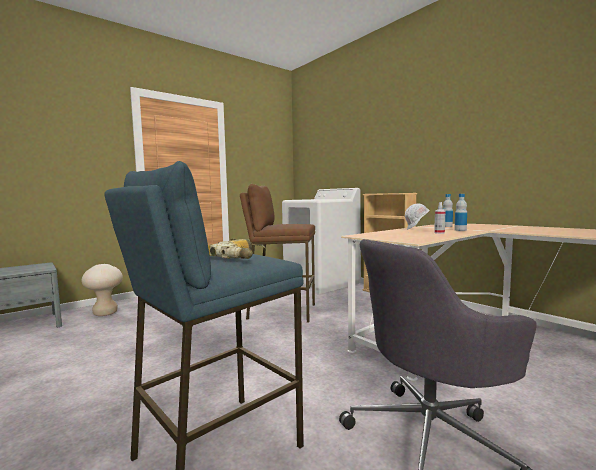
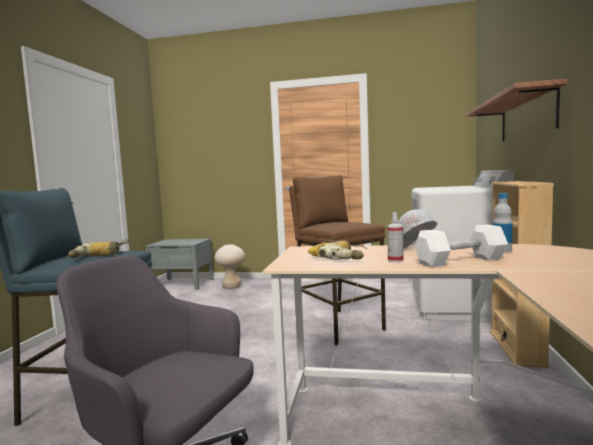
camera: 50 degrees right, 0 degrees up
bottle [455,194,467,231] -> white dumbbell [415,225,508,267]
none -> power drill [308,240,368,260]
none -> shelf [466,79,567,141]

